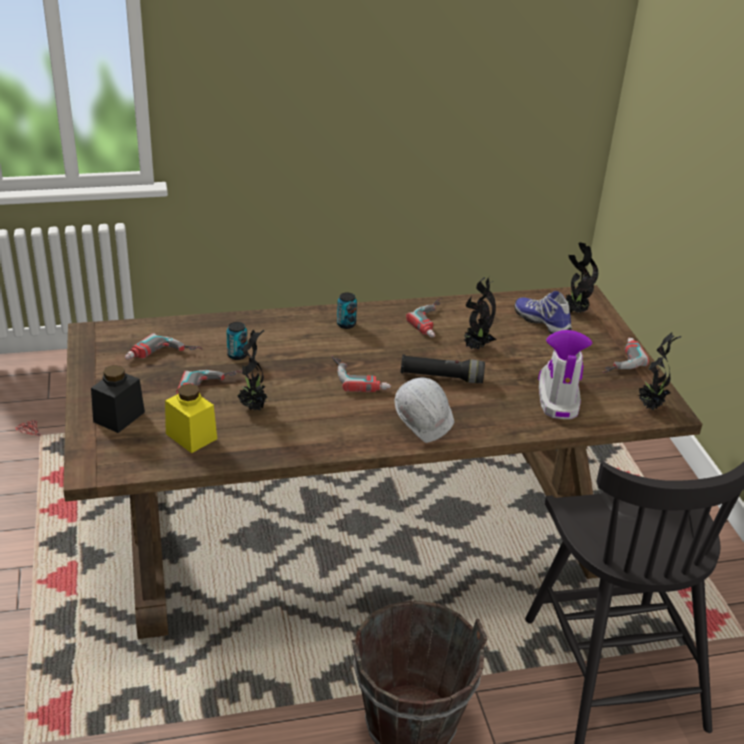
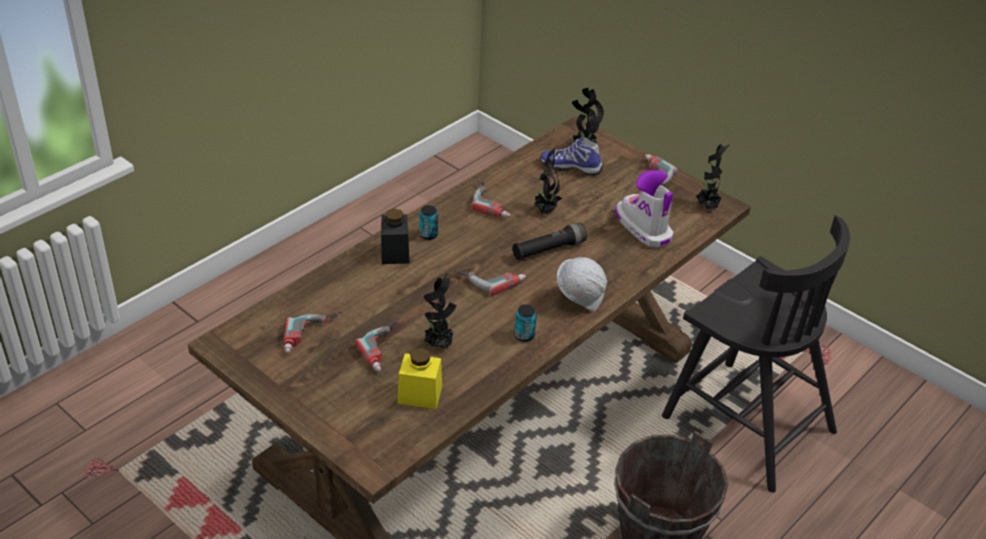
camera: 35 degrees left, 5 degrees up
black jar [91,365,145,433] -> black jar moved to [381,208,410,264]
can [226,322,248,360] -> can moved to [514,304,537,342]

